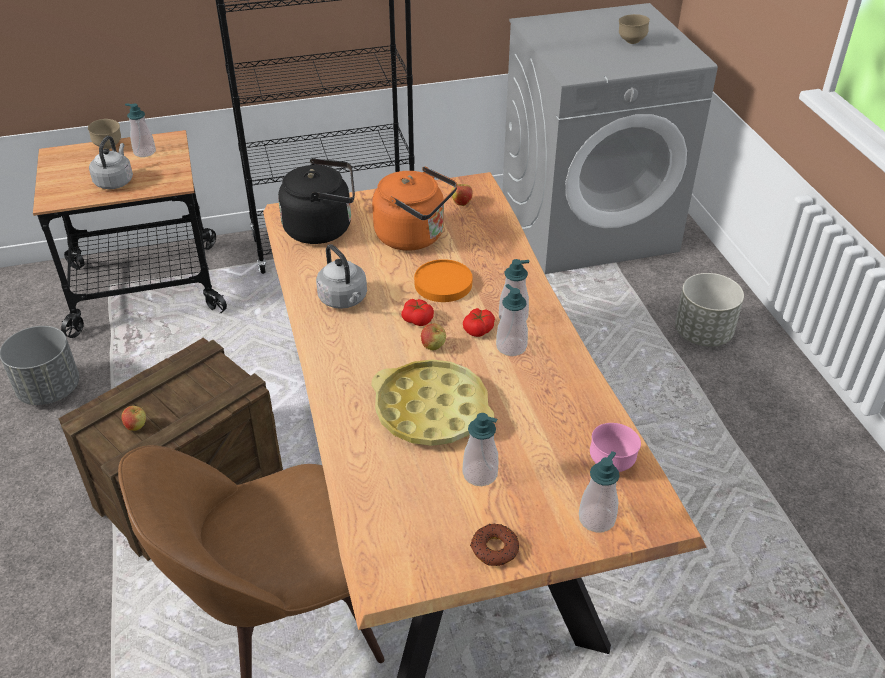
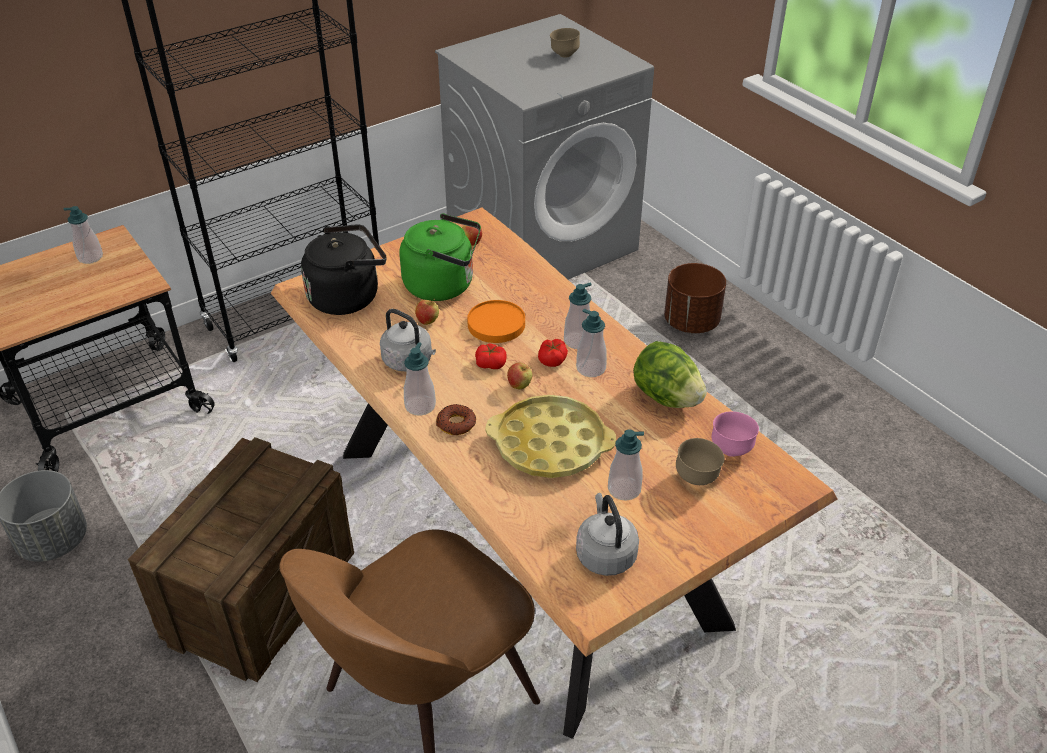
camera: 20 degrees left, 0 degrees up
brown bowl [88,119,121,149] -> brown bowl moved to [676,438,724,485]
grey kettle [89,136,133,189] -> grey kettle moved to [576,493,639,576]
apple [121,406,146,431] -> apple moved to [415,299,439,325]
orange kettle [372,166,457,251] -> green kettle [399,213,481,301]
donut [470,524,519,566] -> donut moved to [436,404,476,435]
soap dispenser [579,451,620,532] -> soap dispenser moved to [404,342,436,416]
grey planter [675,273,744,347] -> brown planter [664,263,726,333]
none -> lettuce [633,341,707,408]

